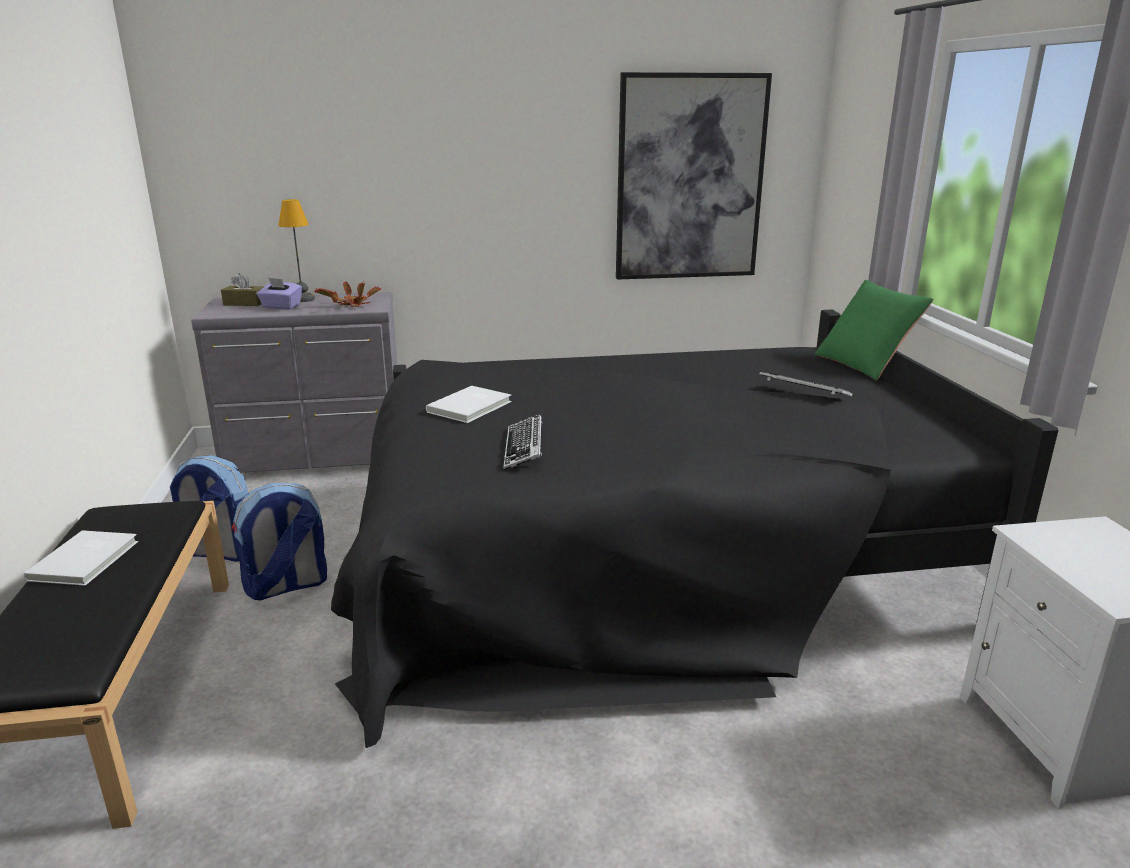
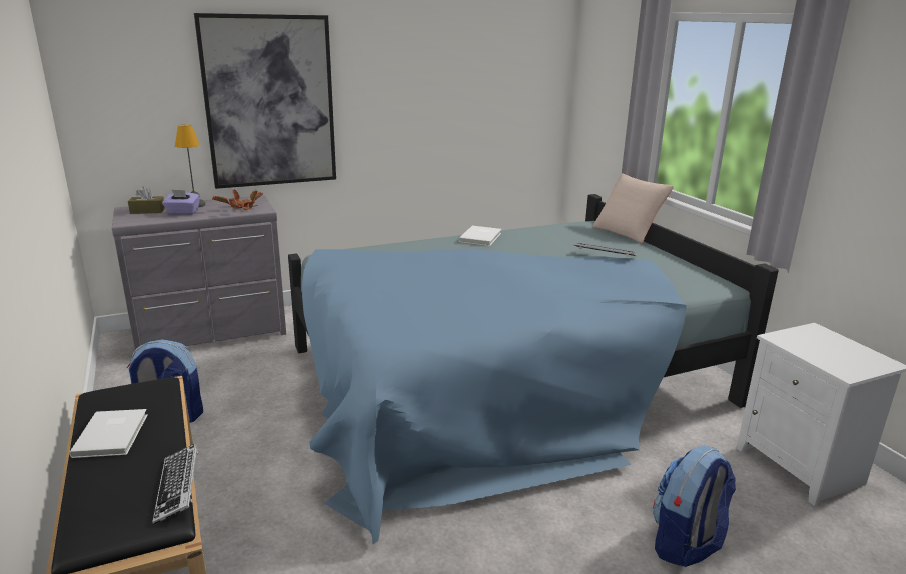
camera: 15 degrees left, 0 degrees up
backpack [231,483,327,600] -> backpack moved to [653,445,736,567]
black bed [331,310,1058,748] -> blue bed [288,194,779,544]
white book [426,386,512,423] -> white book moved to [459,226,501,246]
keyboard [503,414,542,471] -> keyboard moved to [152,444,198,525]
picture [616,72,772,280] -> picture moved to [194,13,336,189]
green pillow [815,280,934,381] -> beige pillow [592,173,674,243]

